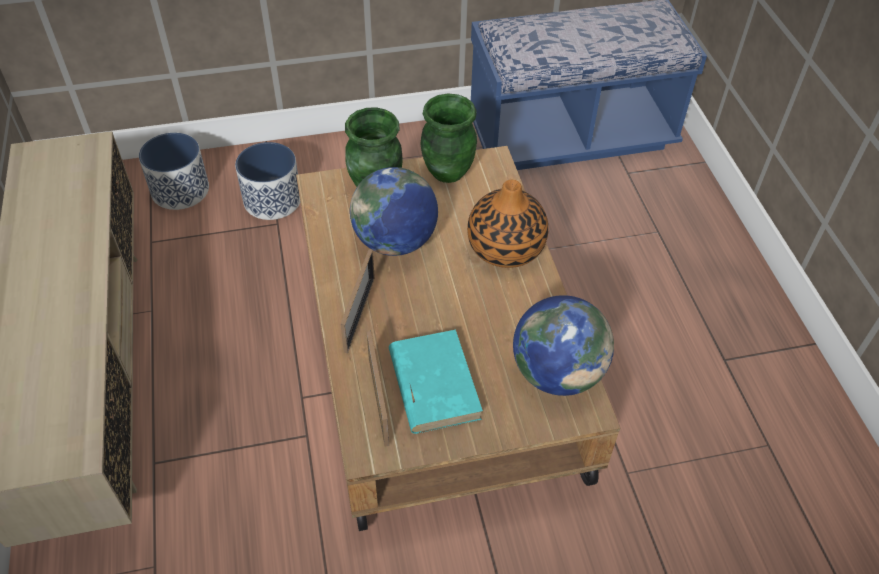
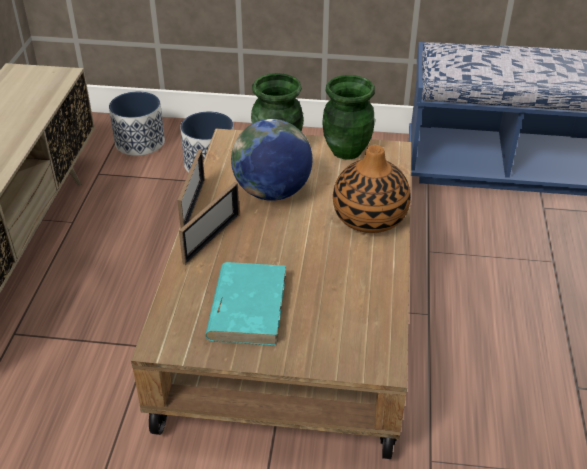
camera: 20 degrees right, 10 degrees down
picture frame [366,330,389,447] -> picture frame moved to [177,149,205,228]
globe [513,295,614,396] -> none

